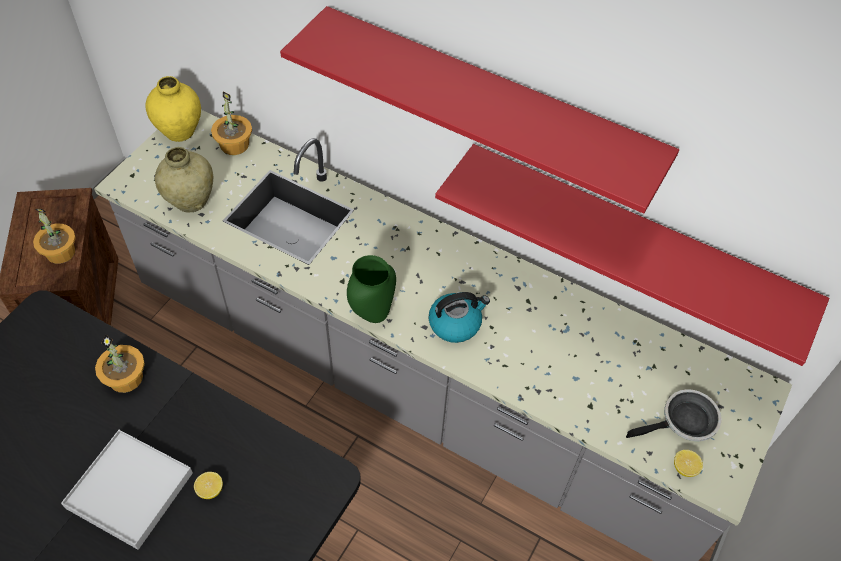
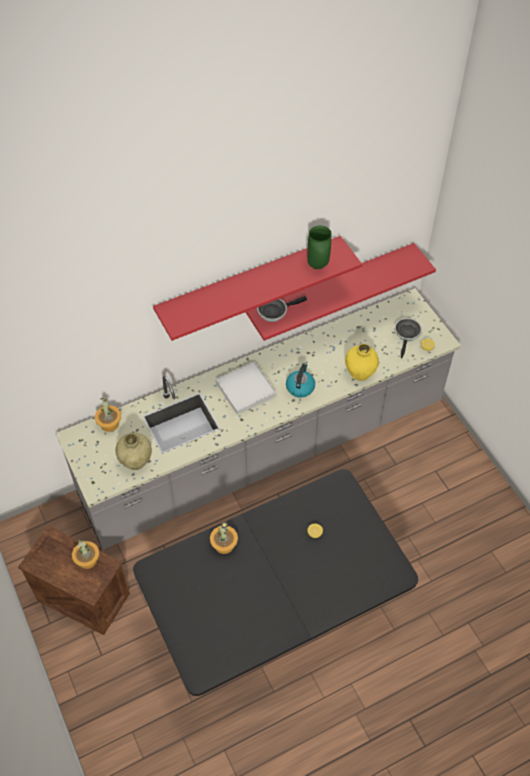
camera: 55 degrees left, 0 degrees up
white tray [61,430,193,550] -> white tray moved to [215,361,277,415]
yellow vase [145,76,201,142] -> yellow vase moved to [345,344,379,381]
green vase [347,255,396,323] -> green vase moved to [307,226,332,269]
none -> frying pan [257,296,307,322]

